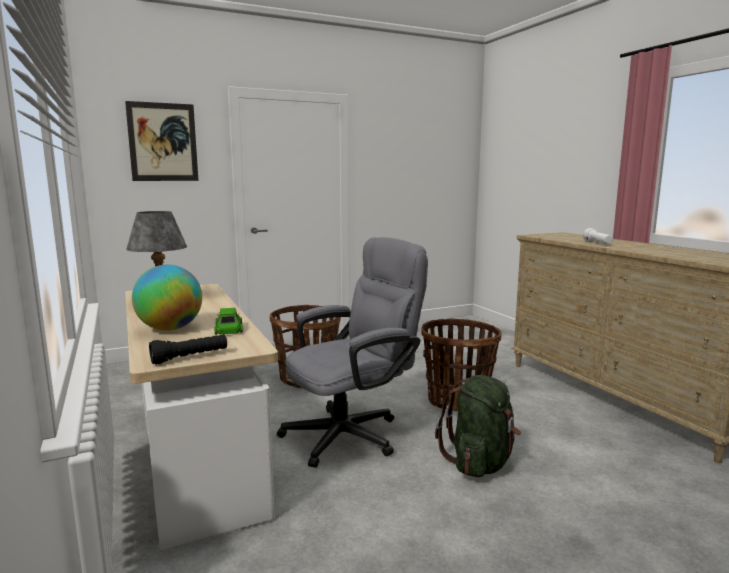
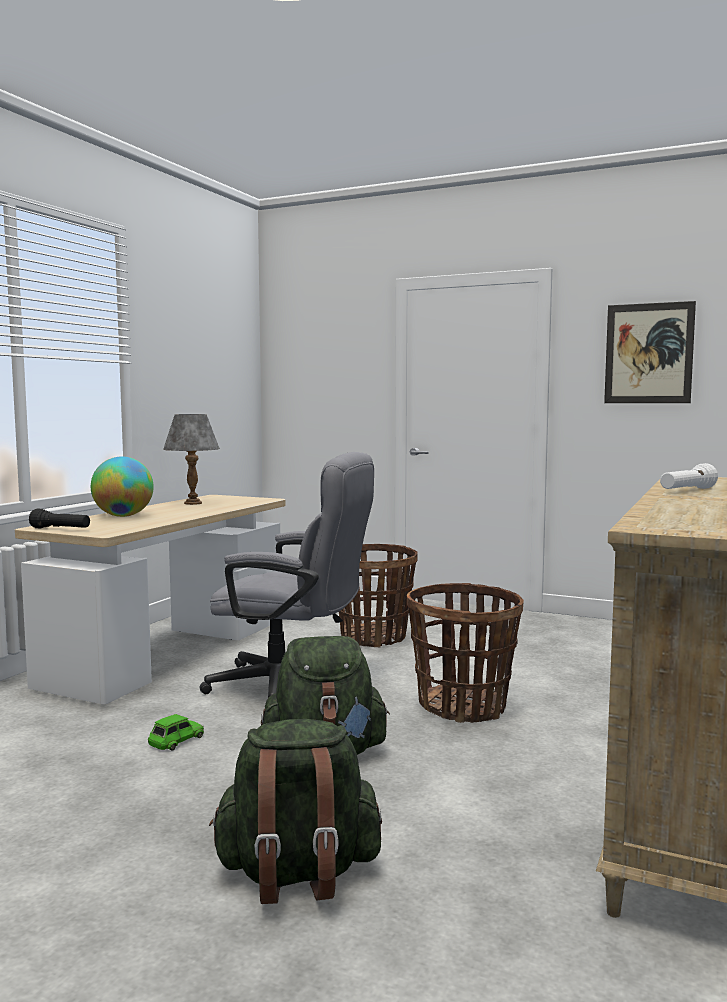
camera: 50 degrees right, 5 degrees down
picture [125,101,198,181] -> picture moved to [604,301,696,403]
green toy car [214,308,243,335] -> green toy car moved to [148,714,204,750]
none -> green backpack [209,719,382,904]

